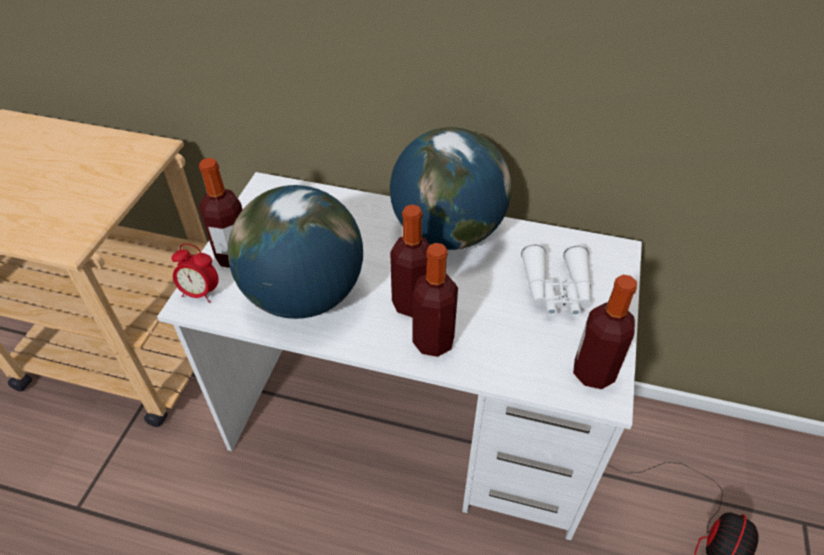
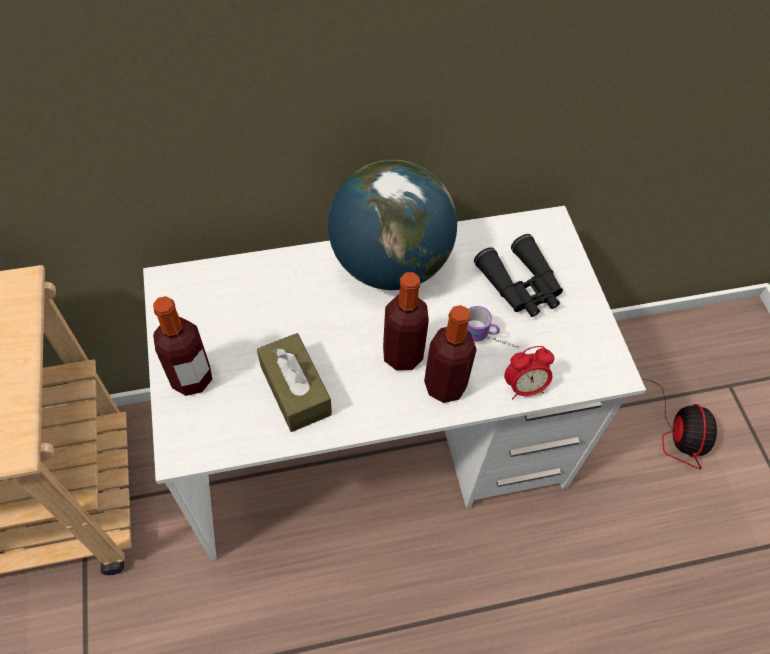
camera: 30 degrees left, 10 degrees up
alarm clock [171,244,219,303] -> alarm clock moved to [504,346,554,399]
globe [228,185,363,319] -> brown tissue box [257,333,332,432]
white binoculars [521,243,592,317] -> black binoculars [474,234,563,317]
bottle [573,275,637,389] -> none
none -> mug [467,306,519,349]

